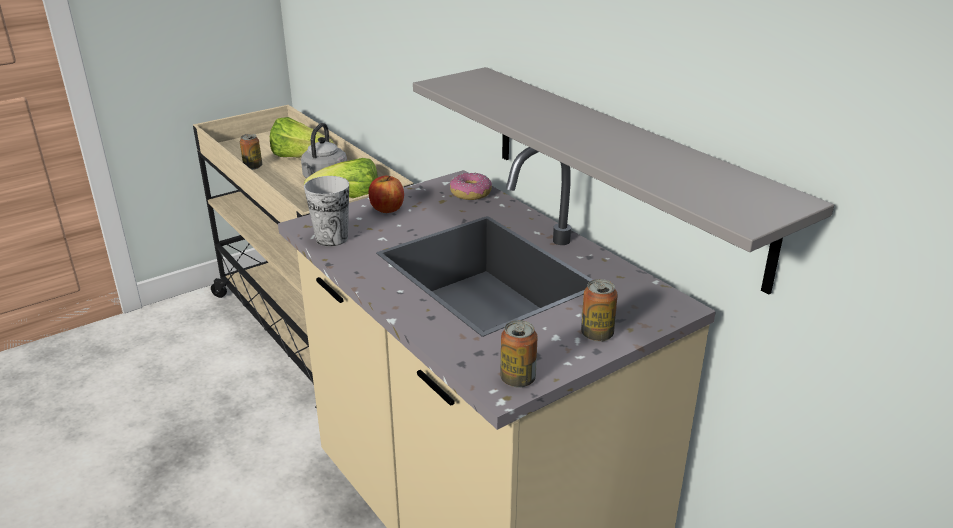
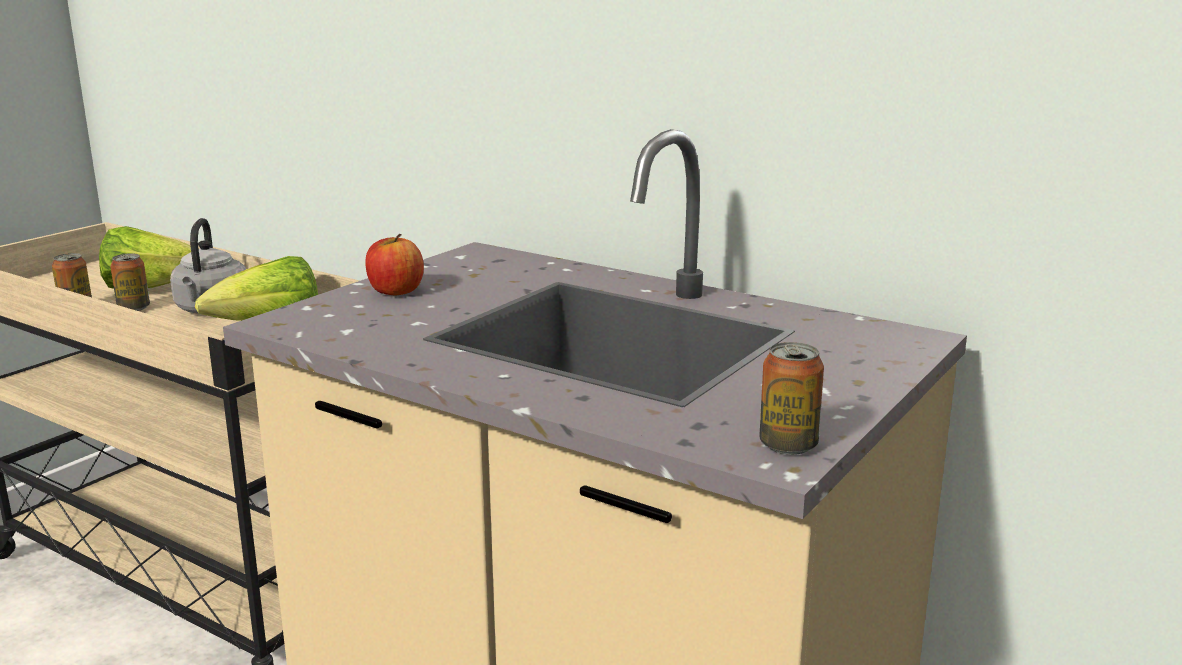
camera: 20 degrees left, 10 degrees down
cup [304,176,349,246] -> none
grey shelf [413,67,834,295] -> none
donut [450,173,492,200] -> none
can [581,279,618,341] -> can moved to [110,253,150,311]

